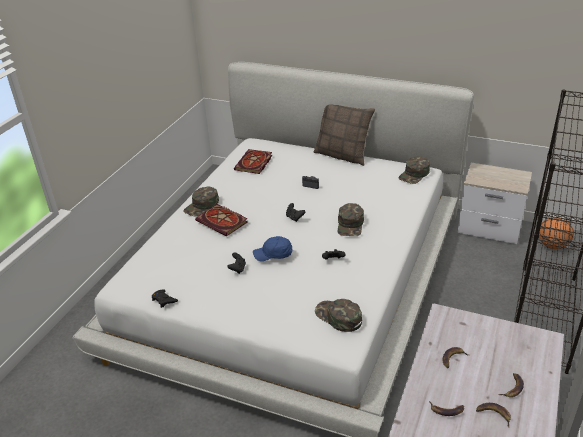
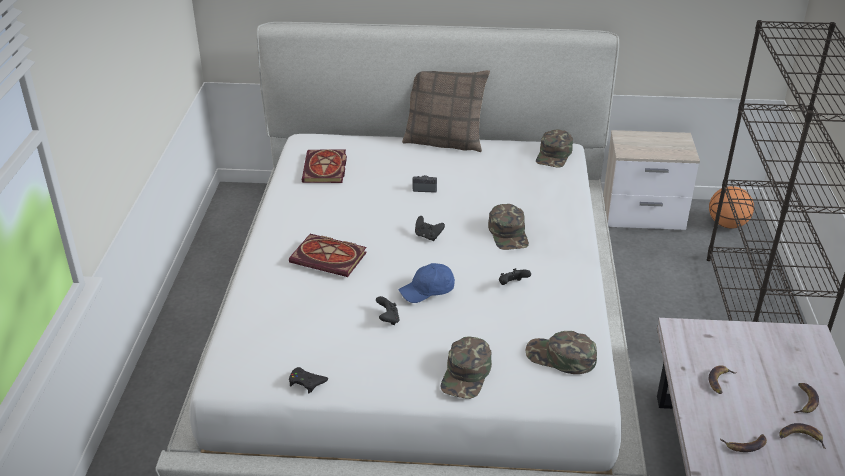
camera: 20 degrees left, 0 degrees up
green cap [183,186,219,217] -> green cap moved to [440,336,492,399]

